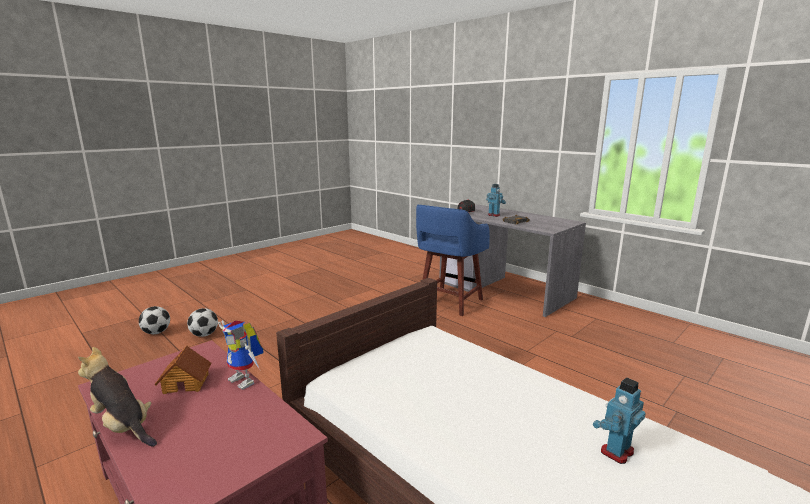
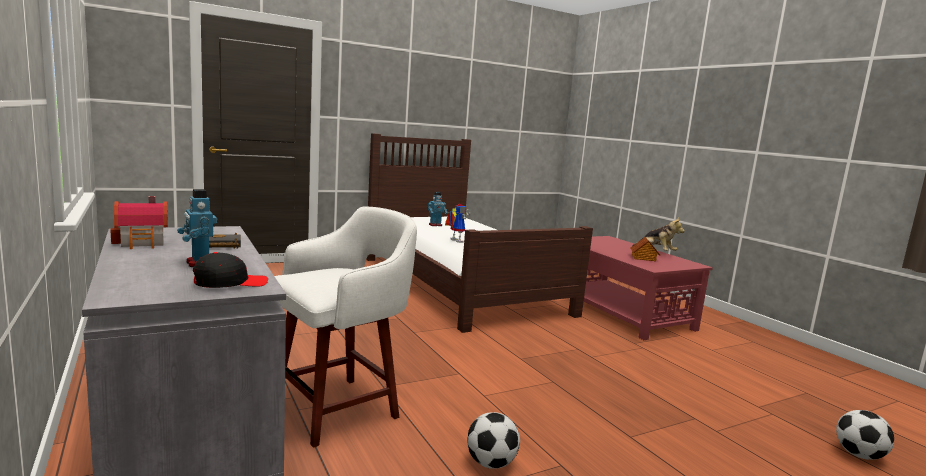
camera: 165 degrees left, 5 degrees down
football [187,308,218,337] -> football moved to [467,412,520,469]
toy robot [218,320,264,390] -> toy robot moved to [445,204,470,243]
blue stool [416,205,490,316] -> white stool [275,207,417,448]
none -> toy house [111,196,168,249]

